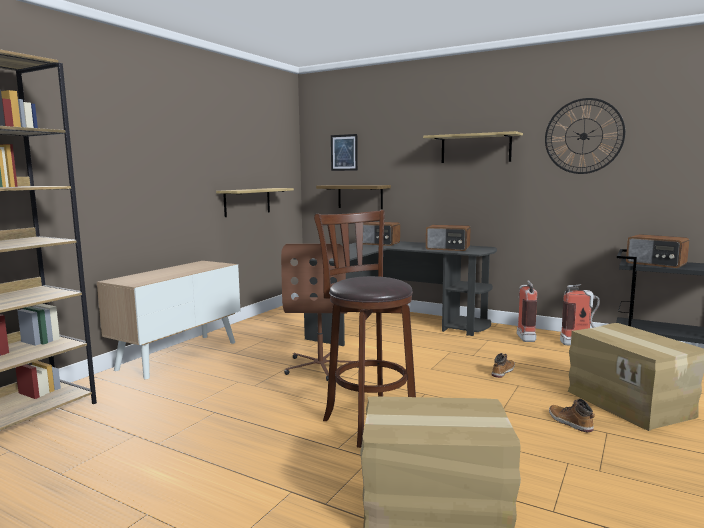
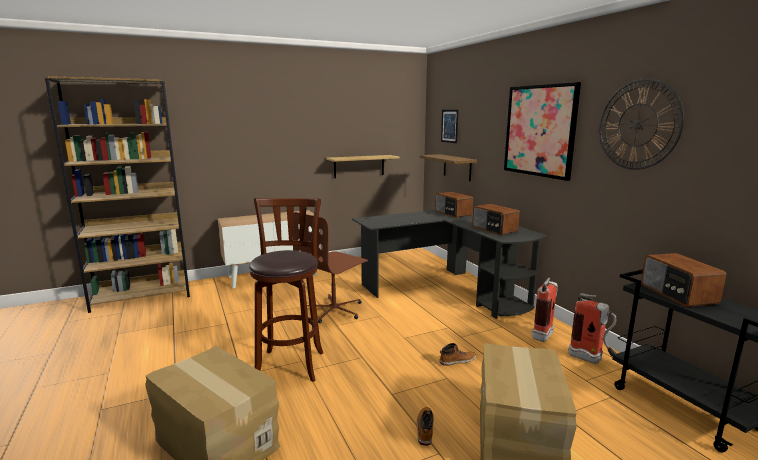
camera: 35 degrees right, 5 degrees up
shelf [423,131,523,163] -> picture [504,82,581,181]

